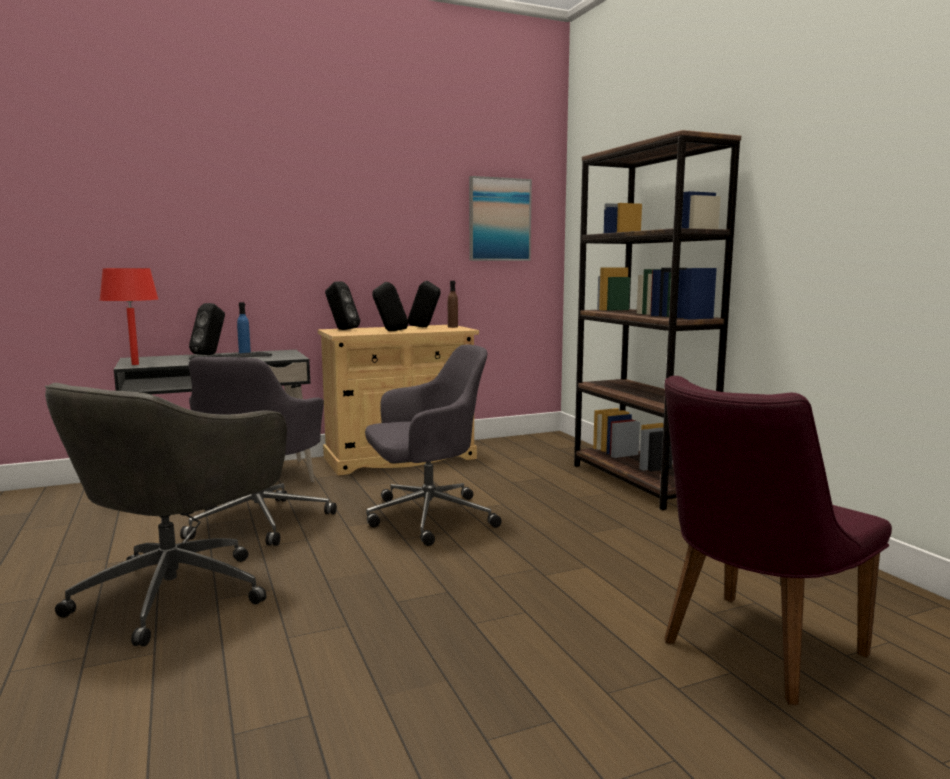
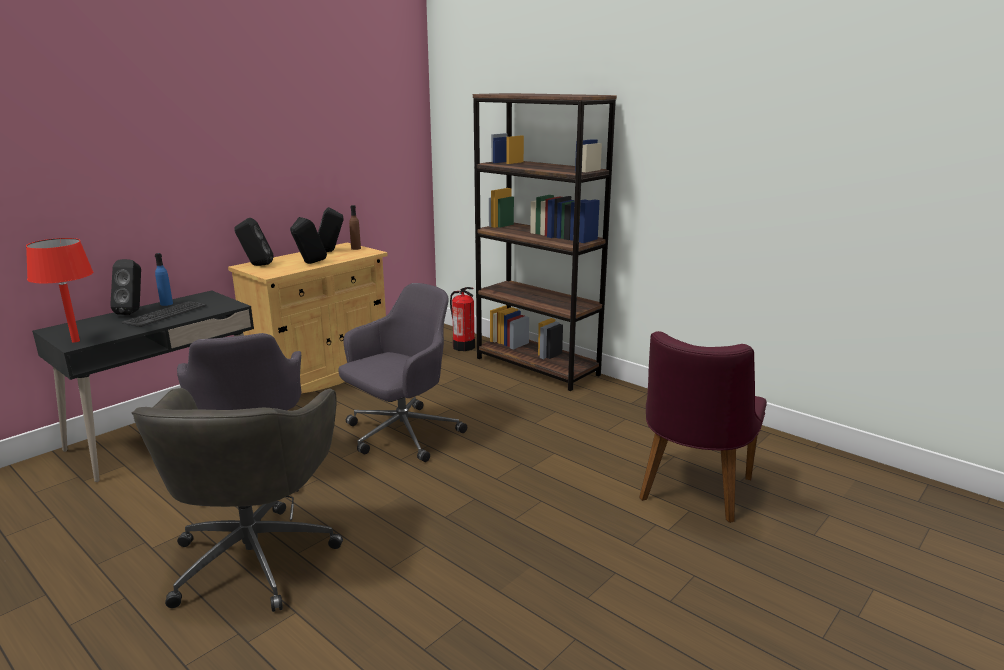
camera: 25 degrees left, 10 degrees up
picture [469,176,532,261] -> none
none -> fire extinguisher [450,287,475,351]

